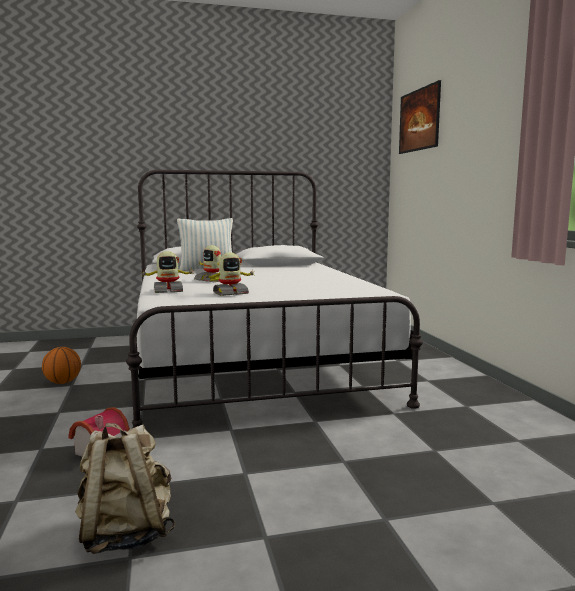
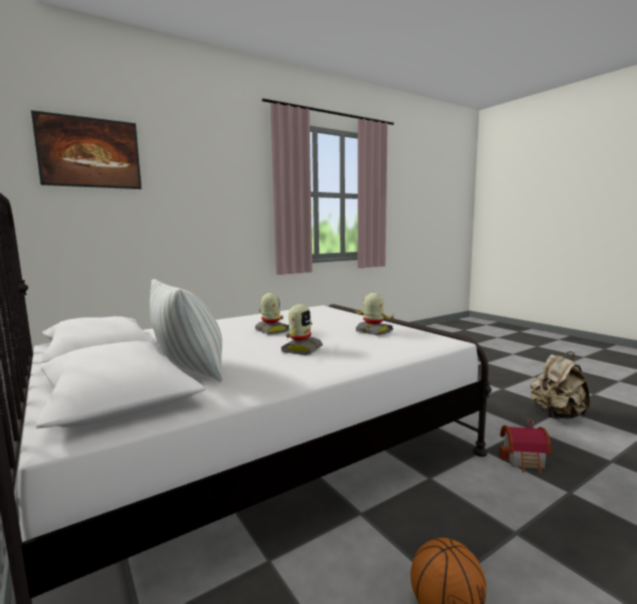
camera: 110 degrees left, 0 degrees up
toy robot [140,251,194,293] -> toy robot moved to [255,293,289,335]

